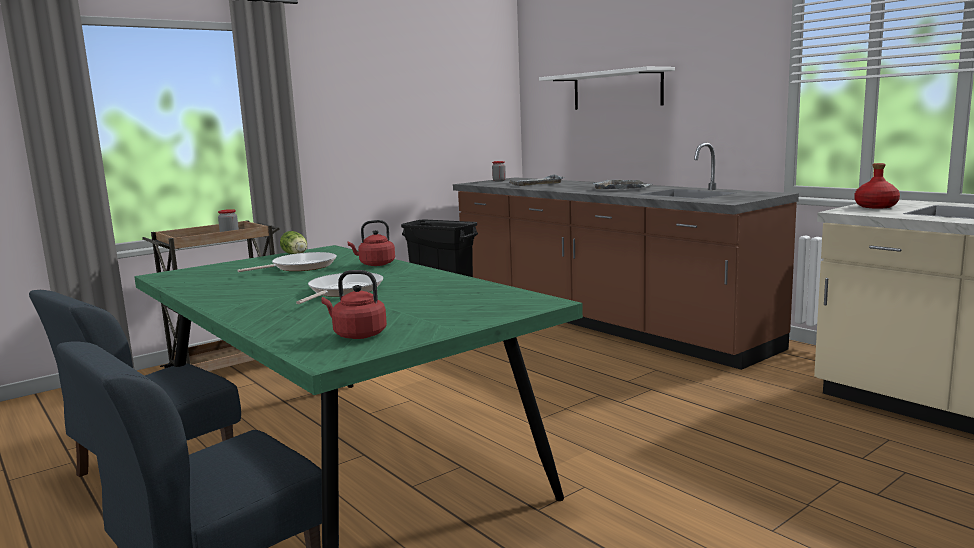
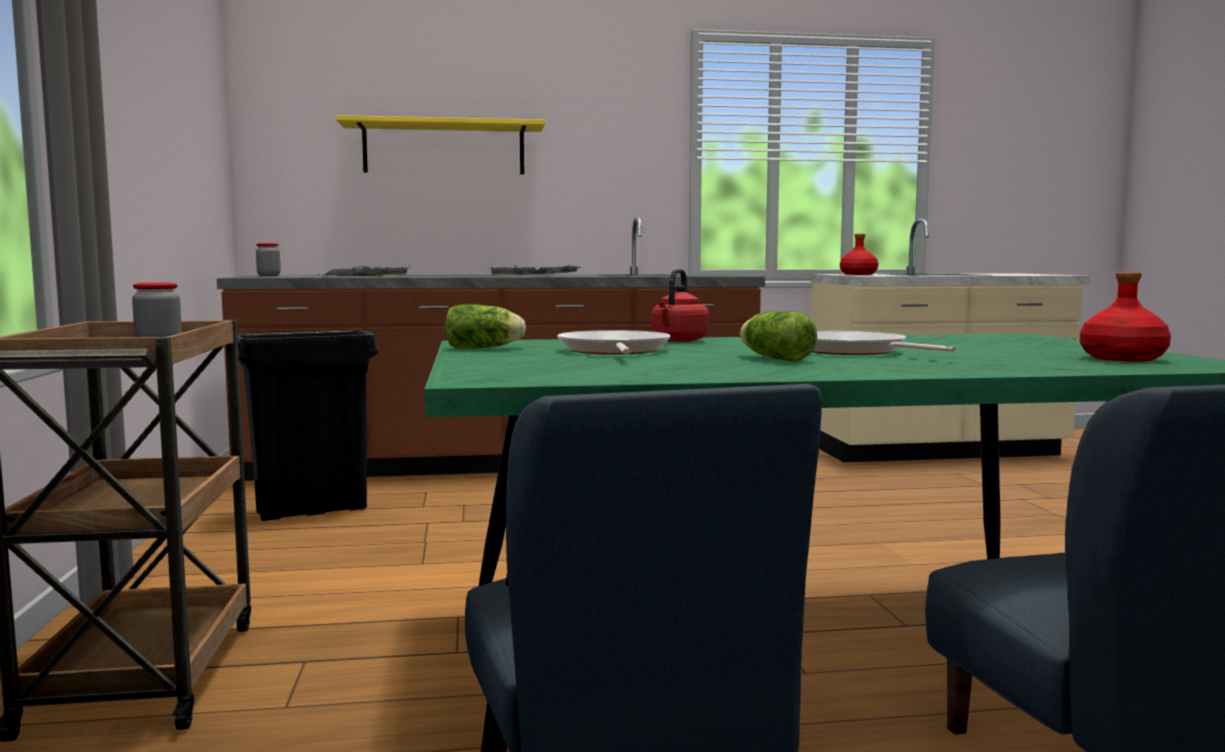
camera: 60 degrees left, 5 degrees down
red kettle [321,270,387,339] -> red bottle [1080,272,1171,361]
white shelf [539,67,675,110] -> yellow shelf [336,115,545,174]
none -> lettuce [740,311,817,362]

